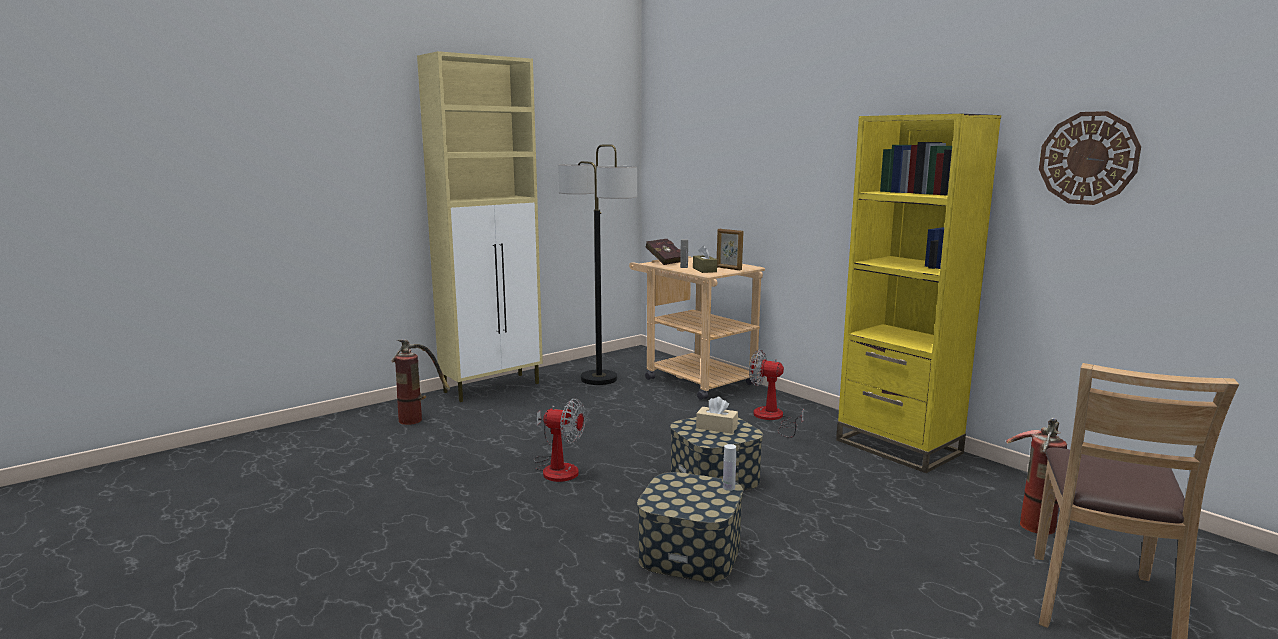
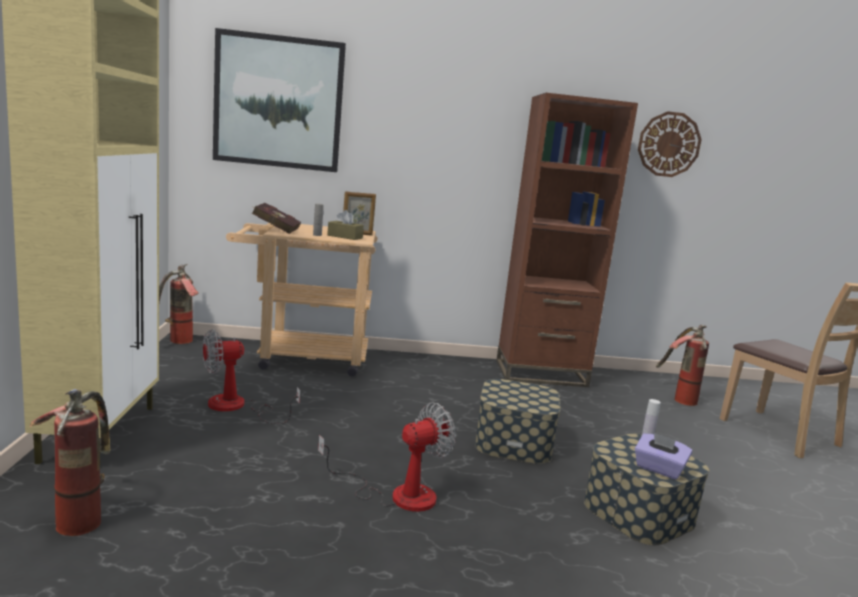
camera: 55 degrees left, 0 degrees up
floor lamp [558,144,637,385] -> none
beige tissue box [696,397,738,434] -> none
fan [749,349,804,438] -> fan moved to [202,329,301,424]
yellow bookcase [836,114,1001,473] -> brown bookcase [496,93,638,387]
none -> fire extinguisher [159,264,199,344]
none -> picture [213,28,346,172]
none -> purple tissue box [635,432,693,479]

